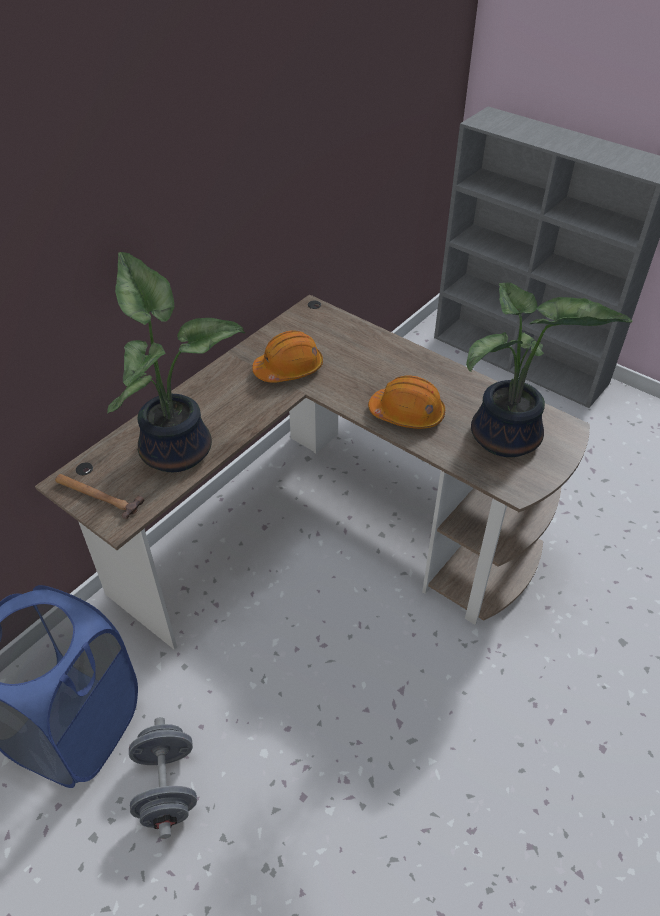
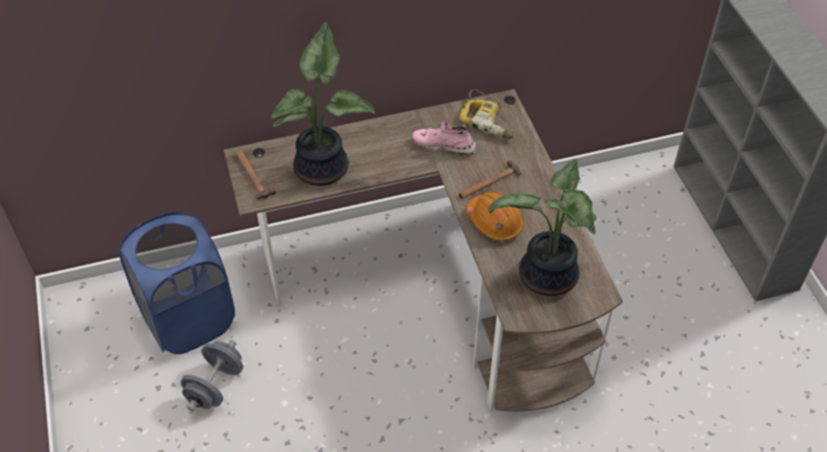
camera: 35 degrees right, 5 degrees up
orange hard hat [252,331,323,383] -> pink shoe [412,121,477,156]
none -> power drill [459,89,517,139]
none -> hammer [459,160,521,199]

